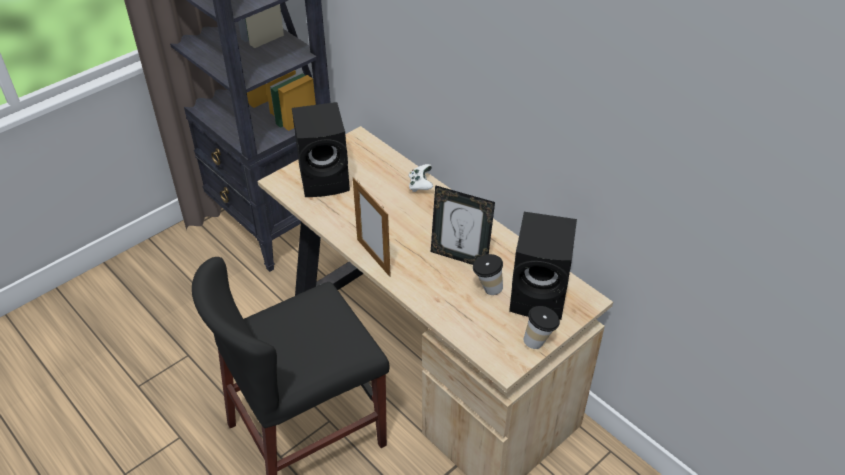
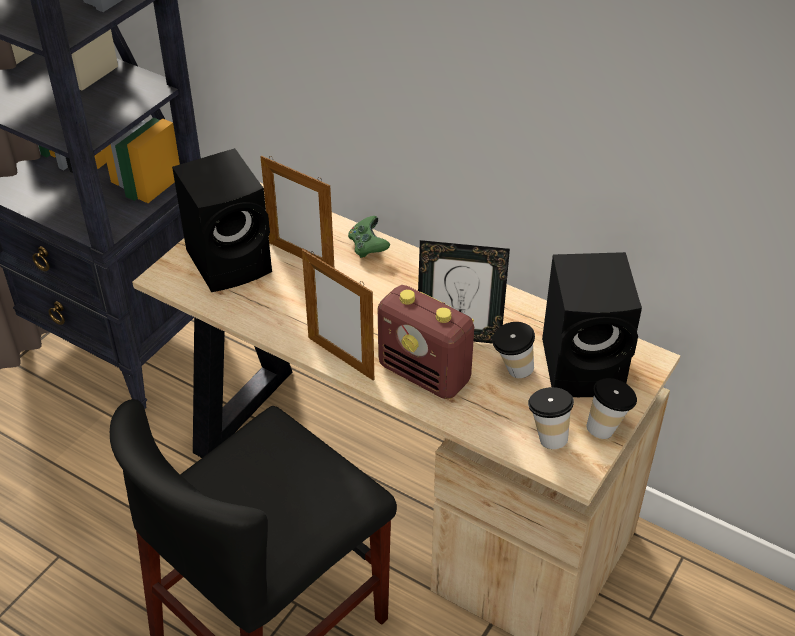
camera: 15 degrees left, 0 degrees up
white game controller [409,164,433,192] -> green game controller [348,216,390,258]
none -> picture frame [260,155,334,268]
none -> radio [378,285,474,399]
none -> cup [528,387,574,449]

